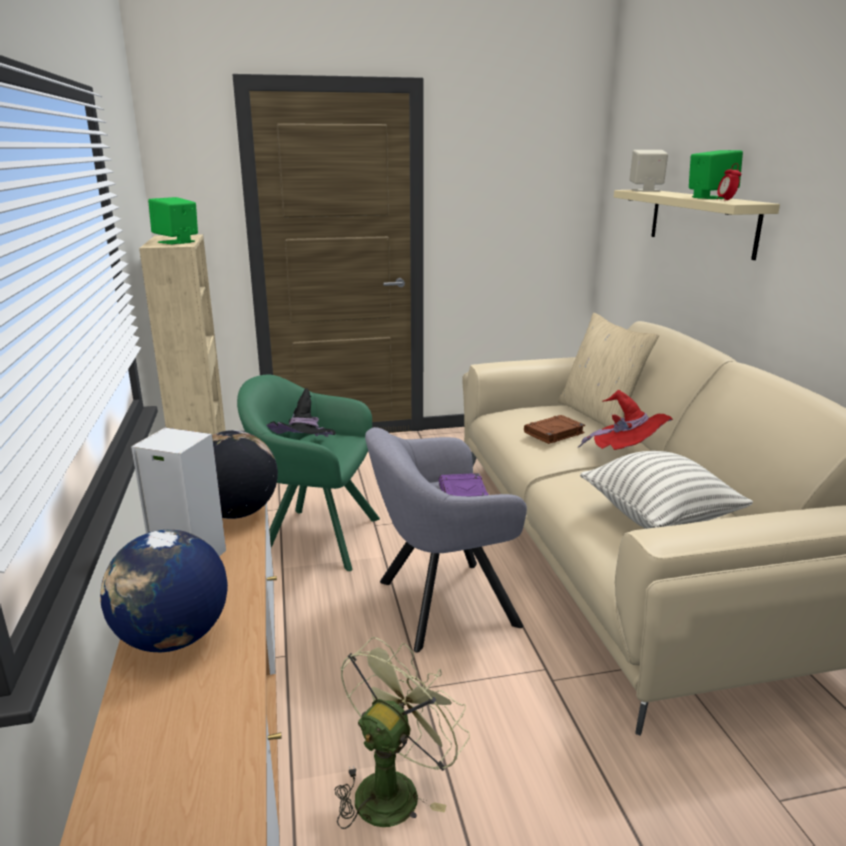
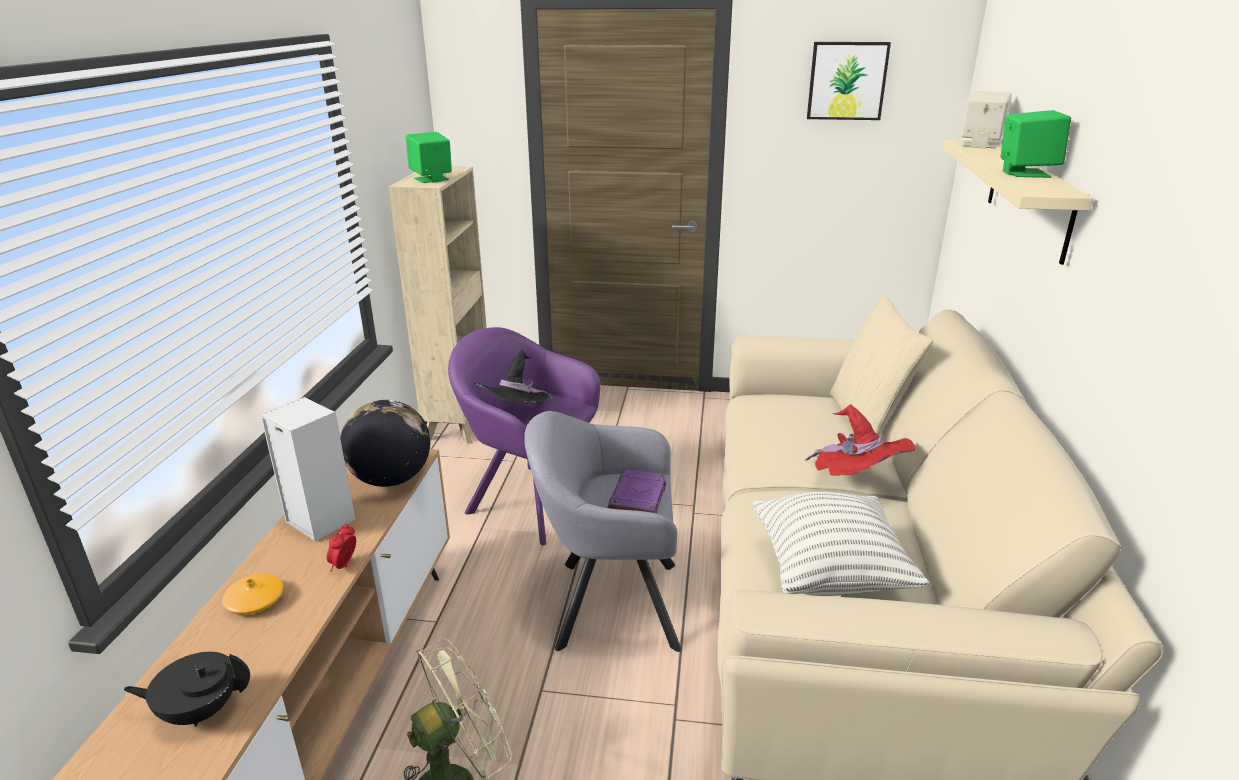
camera: 20 degrees right, 5 degrees up
globe [100,530,228,652] -> orange vase [222,573,283,615]
green armchair [237,374,380,571] -> purple armchair [448,327,601,545]
brown book [524,415,585,444] -> none
alarm clock [717,163,742,201] -> alarm clock moved to [327,524,356,572]
none -> black teapot [123,652,250,727]
none -> picture [807,42,891,120]

